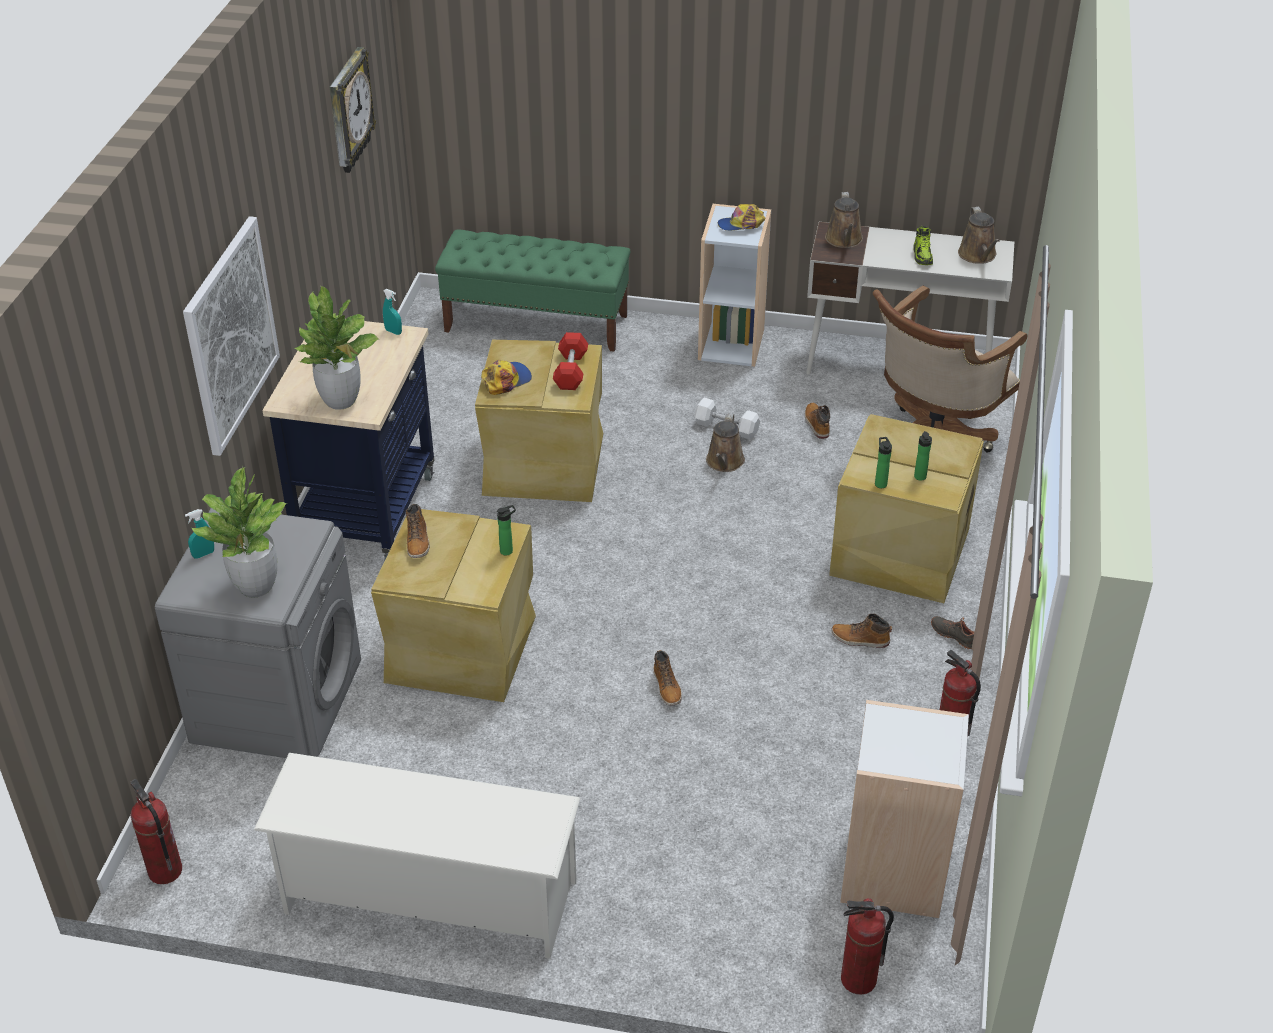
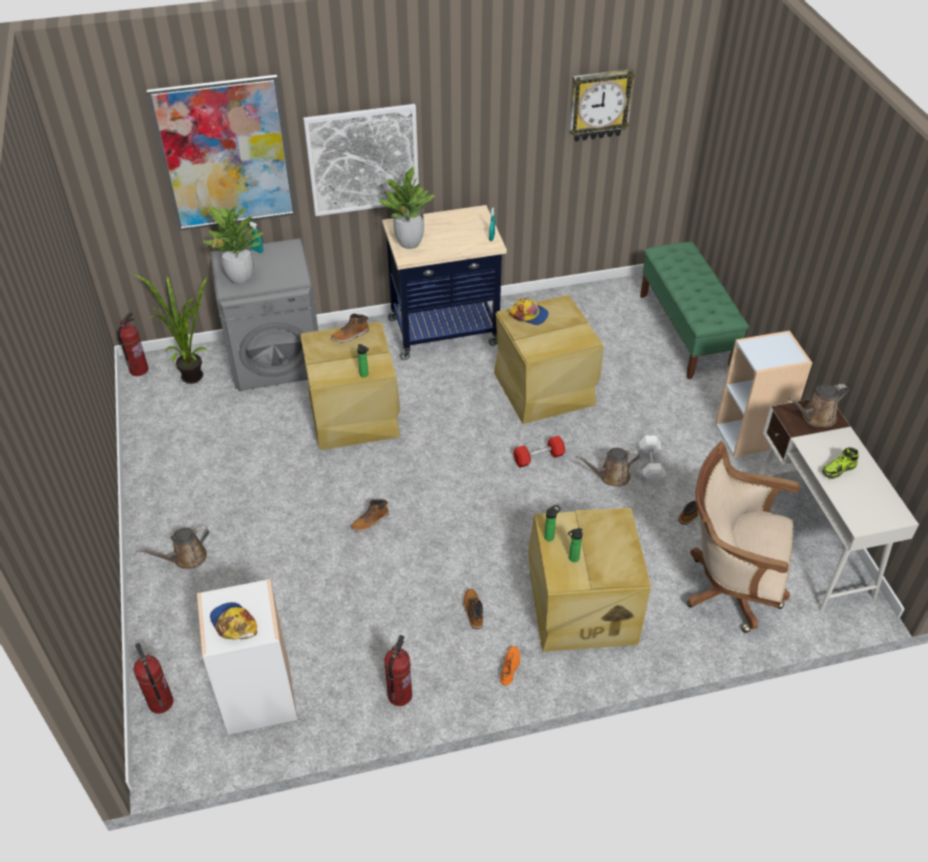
camera: 65 degrees right, 5 degrees up
white shoe rack [254,753,580,959] -> none
red dumbbell [553,332,588,390] -> red dumbbell moved to [513,436,565,468]
cap [718,204,765,231] -> cap moved to [210,602,257,639]
black shoe [931,616,975,649] -> orange shoe [500,646,520,685]
brown watering can [958,207,1000,264] -> brown watering can moved to [137,525,209,569]
none -> potted plant [135,275,208,384]
none -> picture [147,75,296,231]

